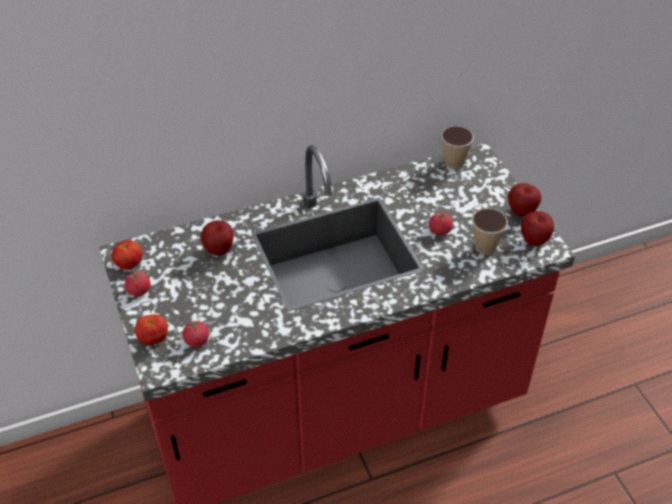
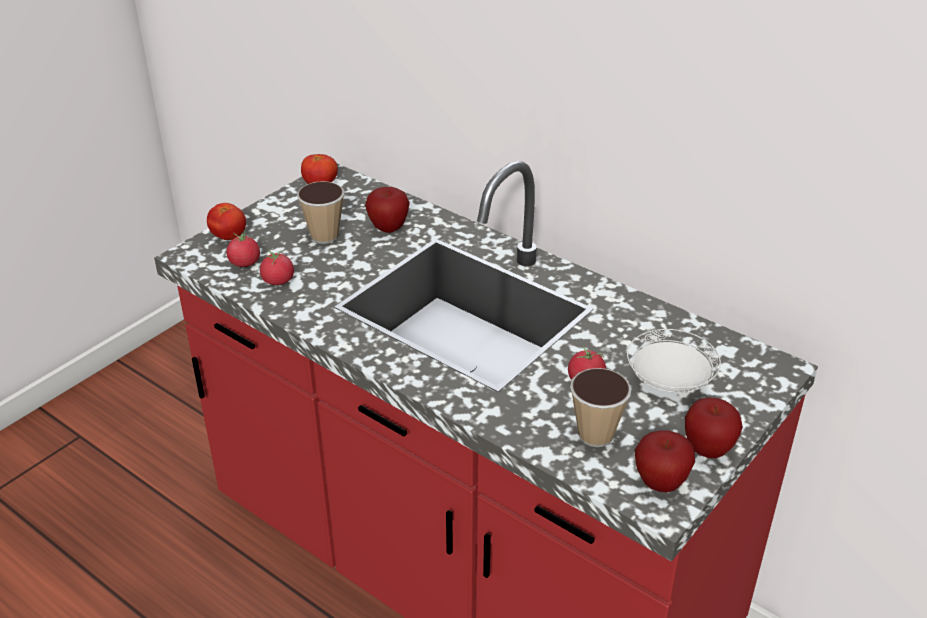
camera: 60 degrees right, 10 degrees down
tomato [125,271,150,296] -> tomato moved to [260,250,294,285]
cup [441,126,474,169] -> cup moved to [297,181,344,244]
none -> white plate [627,329,721,393]

